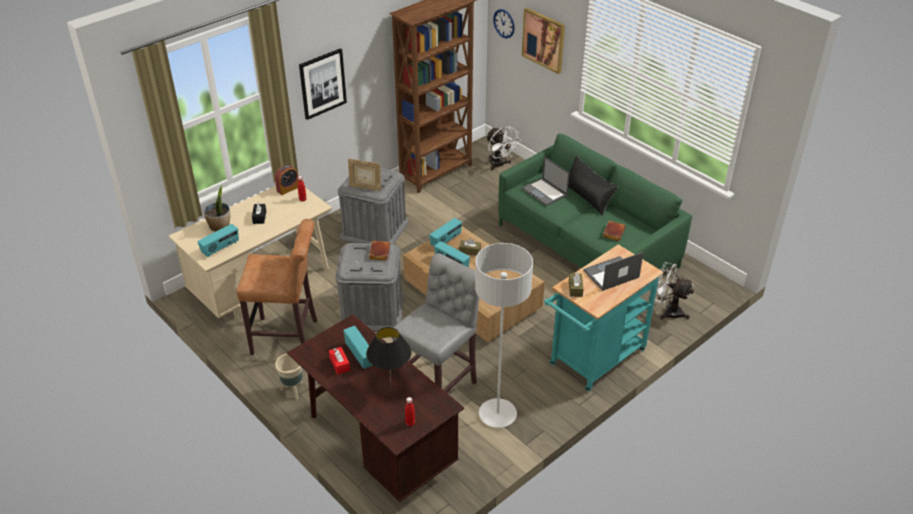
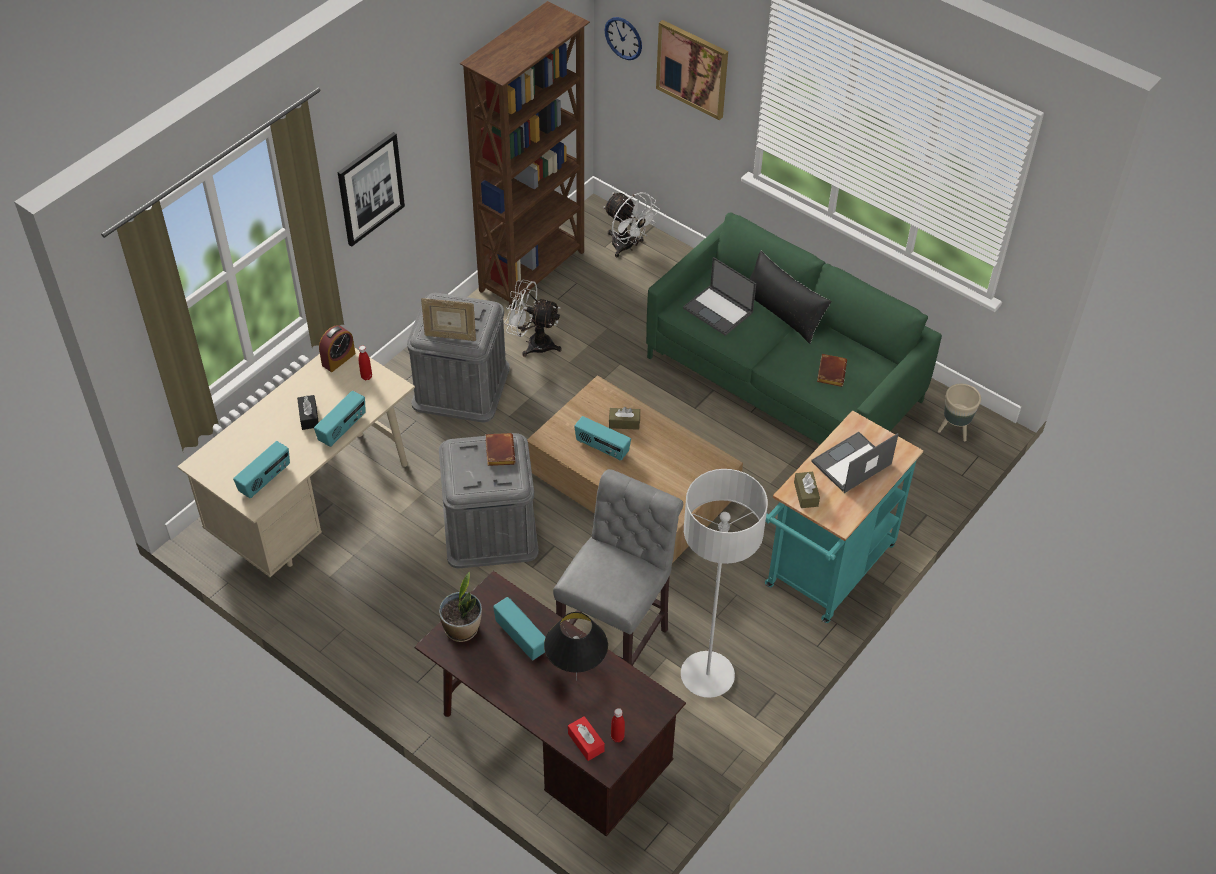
camera: 10 degrees left, 10 degrees up
potted plant [204,185,230,232] -> potted plant moved to [439,571,482,642]
brown stool [237,219,317,355] -> none
beige planter [275,354,303,400] -> beige planter moved to [938,384,981,442]
red tissue box [329,347,350,374] -> red tissue box moved to [568,716,605,761]
radio [429,218,462,246] -> radio moved to [314,391,366,447]
white fan [655,262,694,320] -> white fan moved to [504,280,562,357]

